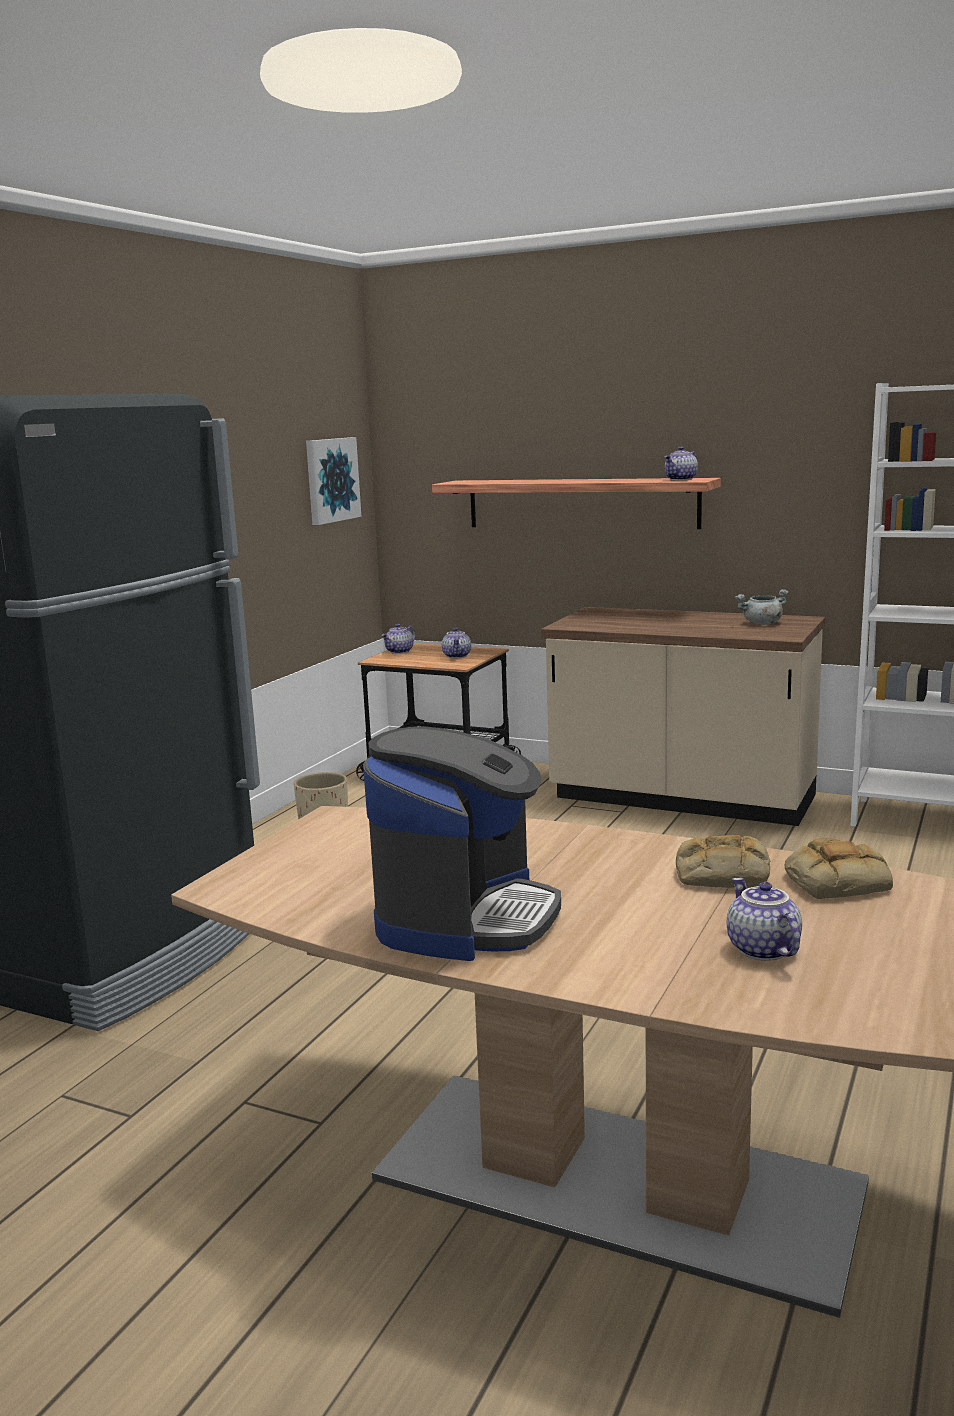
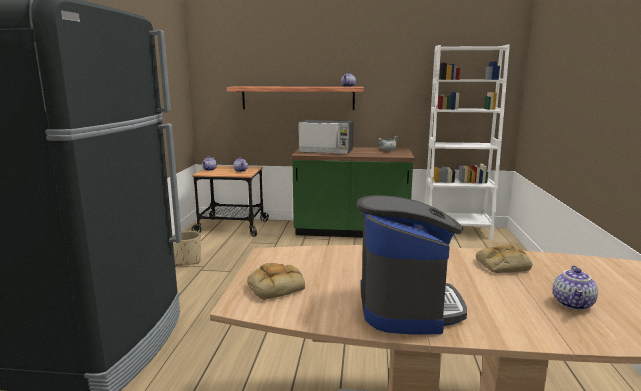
camera: 20 degrees left, 0 degrees up
picture [306,437,361,525] -> none
beige counter [541,607,825,826] -> green counter [291,147,415,238]
teapot [727,878,802,961] -> teapot turned 120 degrees counterclockwise [553,266,598,310]
bread [785,838,893,899] -> bread moved to [247,263,305,300]
none -> microwave [299,120,354,154]

